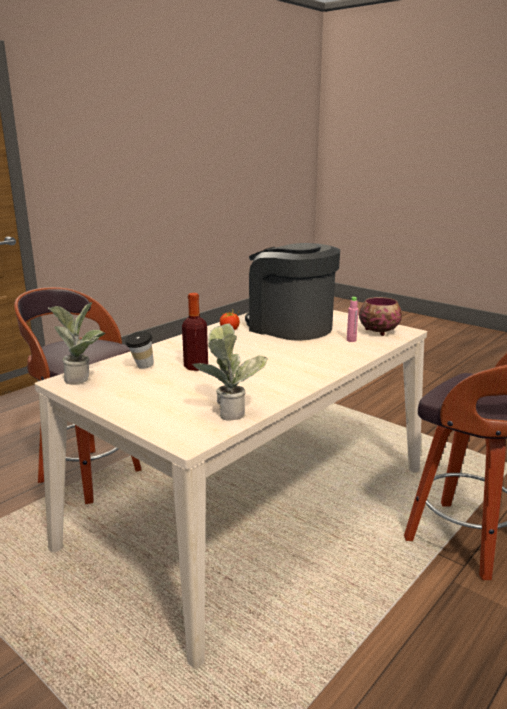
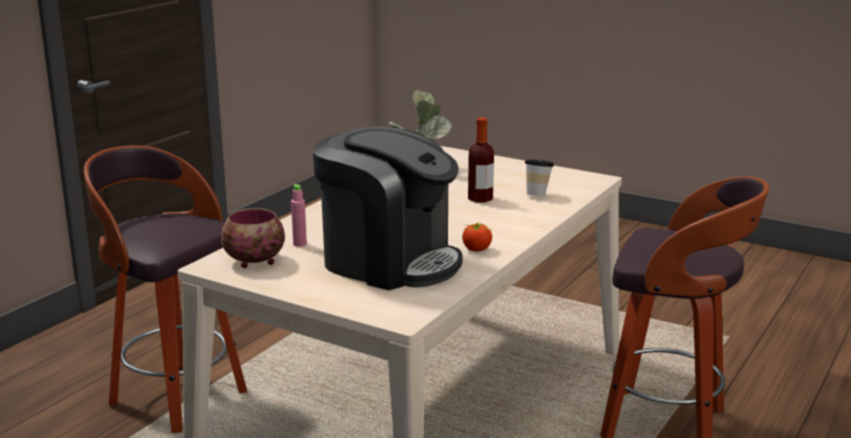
camera: 170 degrees right, 0 degrees up
potted plant [48,302,106,385] -> none

